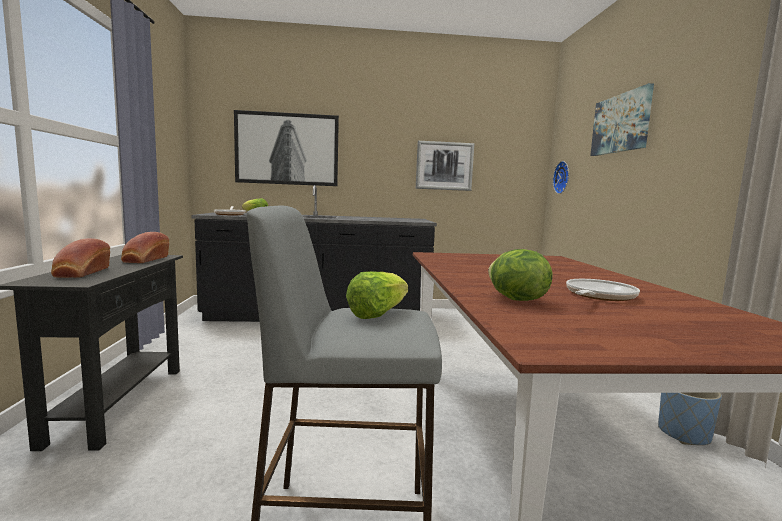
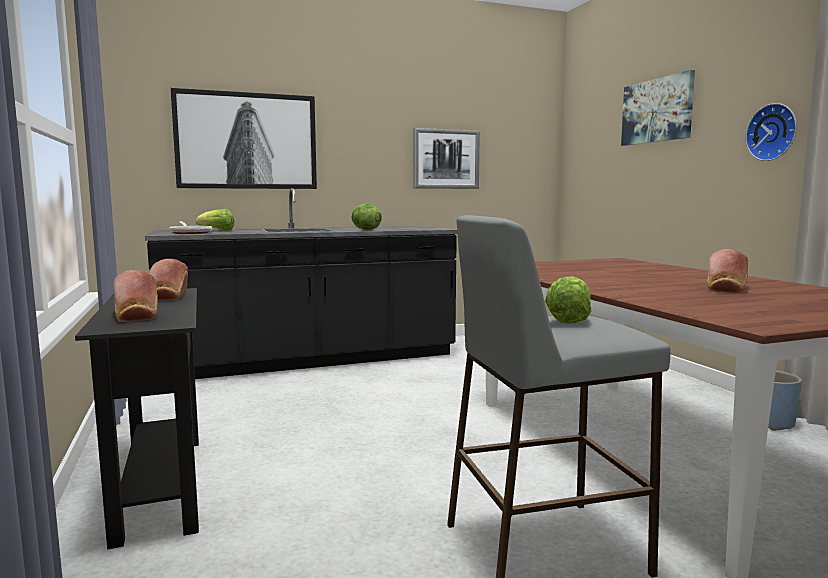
camera: 15 degrees left, 0 degrees up
lettuce [488,249,553,301] -> lettuce moved to [351,203,382,230]
wall clock [553,161,569,194] -> wall clock moved to [745,103,797,161]
frying pan [566,279,640,301] -> bread [707,249,748,293]

